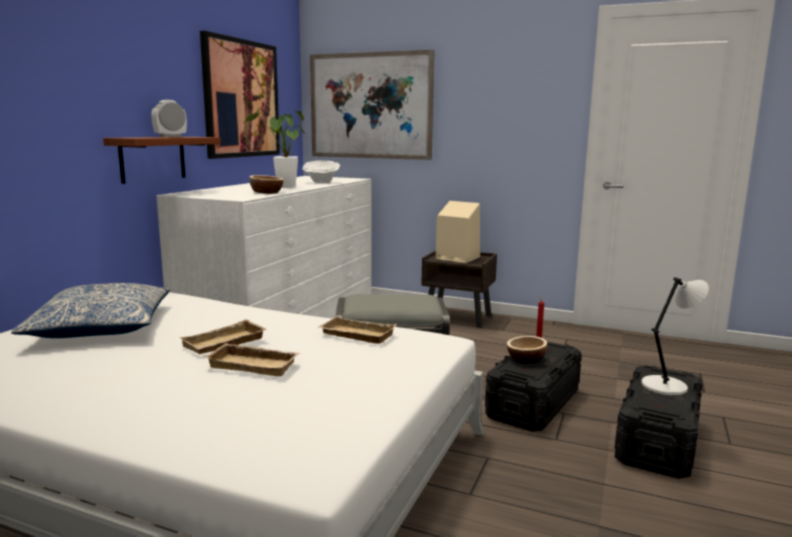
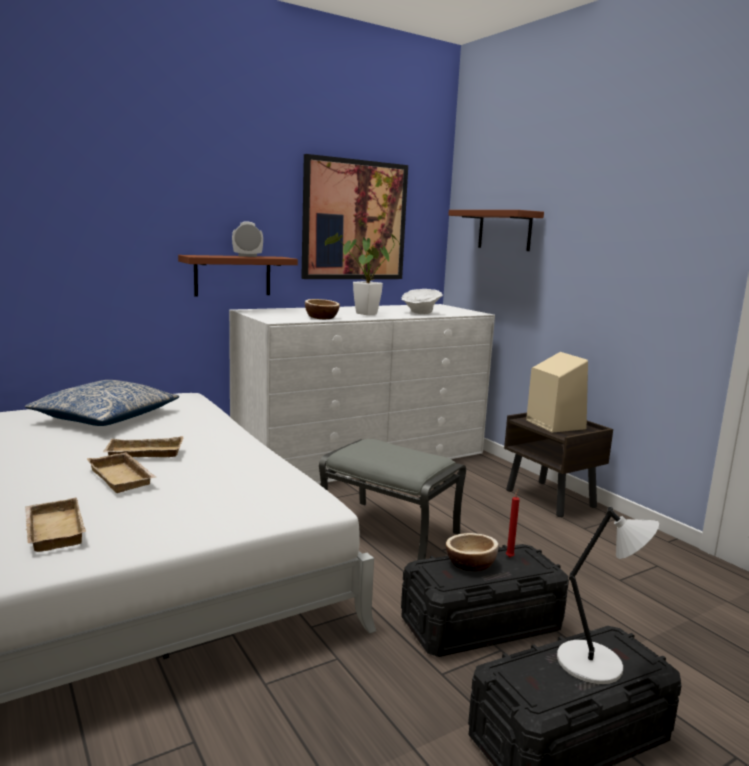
camera: 35 degrees right, 0 degrees up
picture [310,50,435,160] -> brown shelf [448,210,544,251]
beige tray [317,316,397,344] -> beige tray moved to [25,498,86,552]

